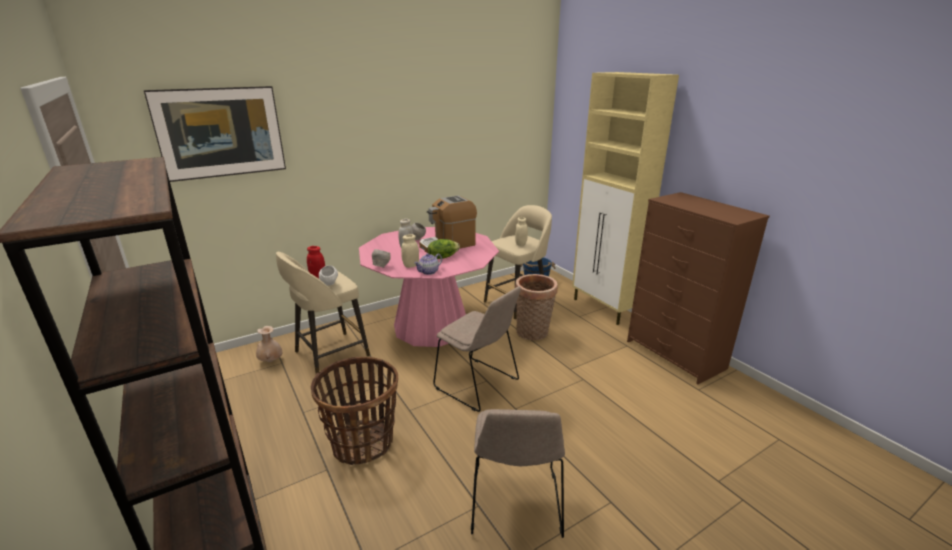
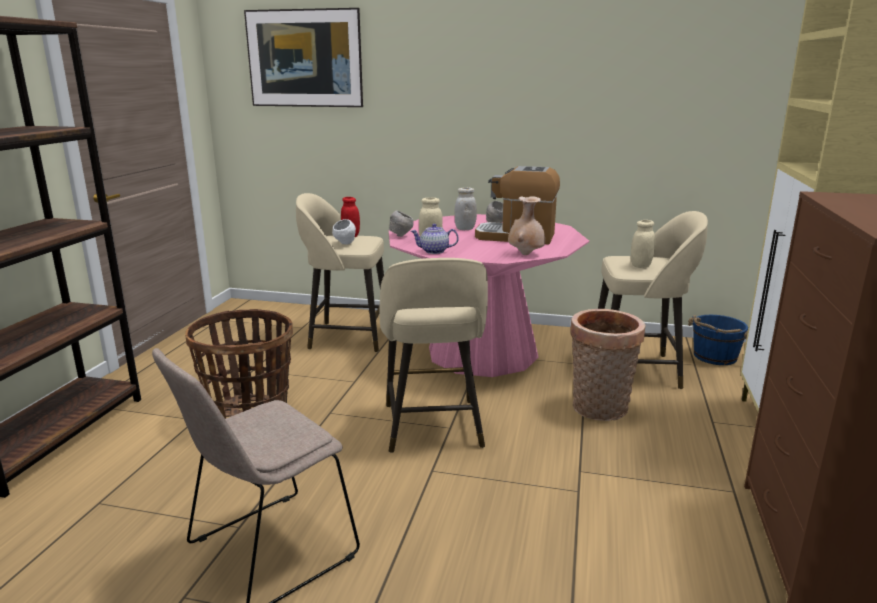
camera: 45 degrees right, 5 degrees down
beige vase [256,326,282,362] -> beige vase moved to [508,196,545,255]
lettuce [428,239,460,259] -> none
beige chair [433,286,521,412] -> beige stool [380,258,488,453]

